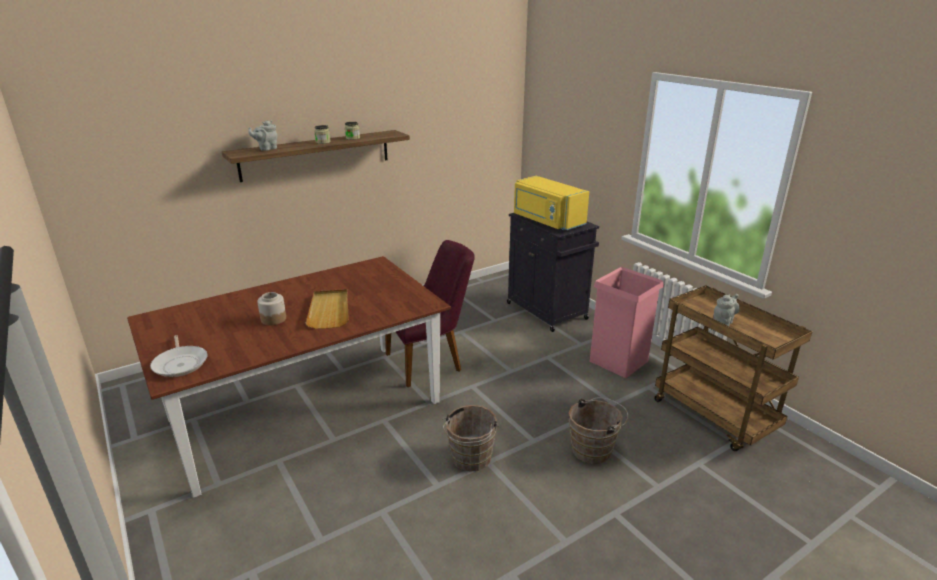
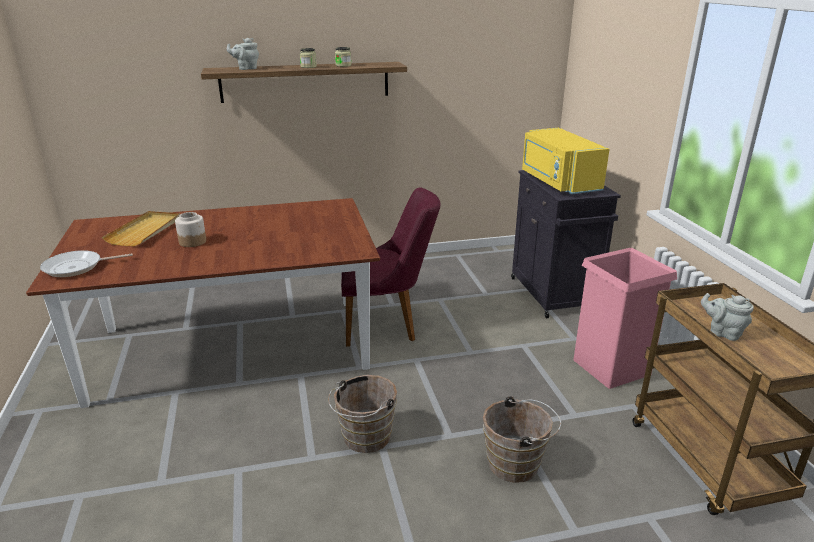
camera: 20 degrees right, 0 degrees up
frying pan [150,335,207,377] -> frying pan turned 75 degrees clockwise [40,250,133,277]
beige tray [305,289,349,329] -> beige tray moved to [102,211,180,246]
grey teapot [713,294,740,326] -> grey teapot turned 120 degrees counterclockwise [701,293,754,341]

